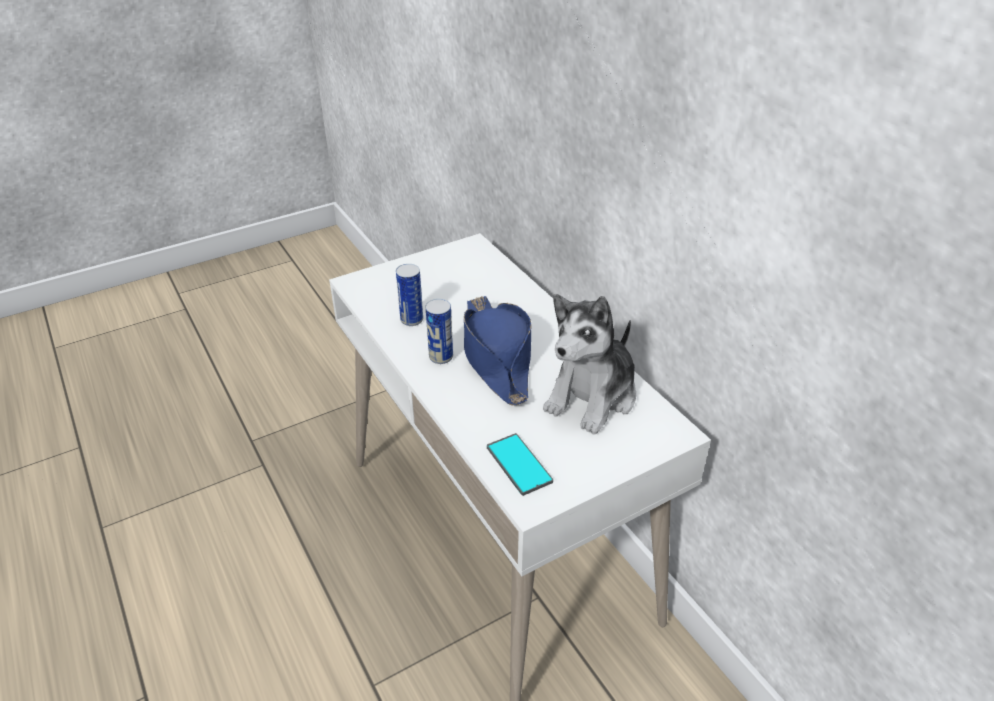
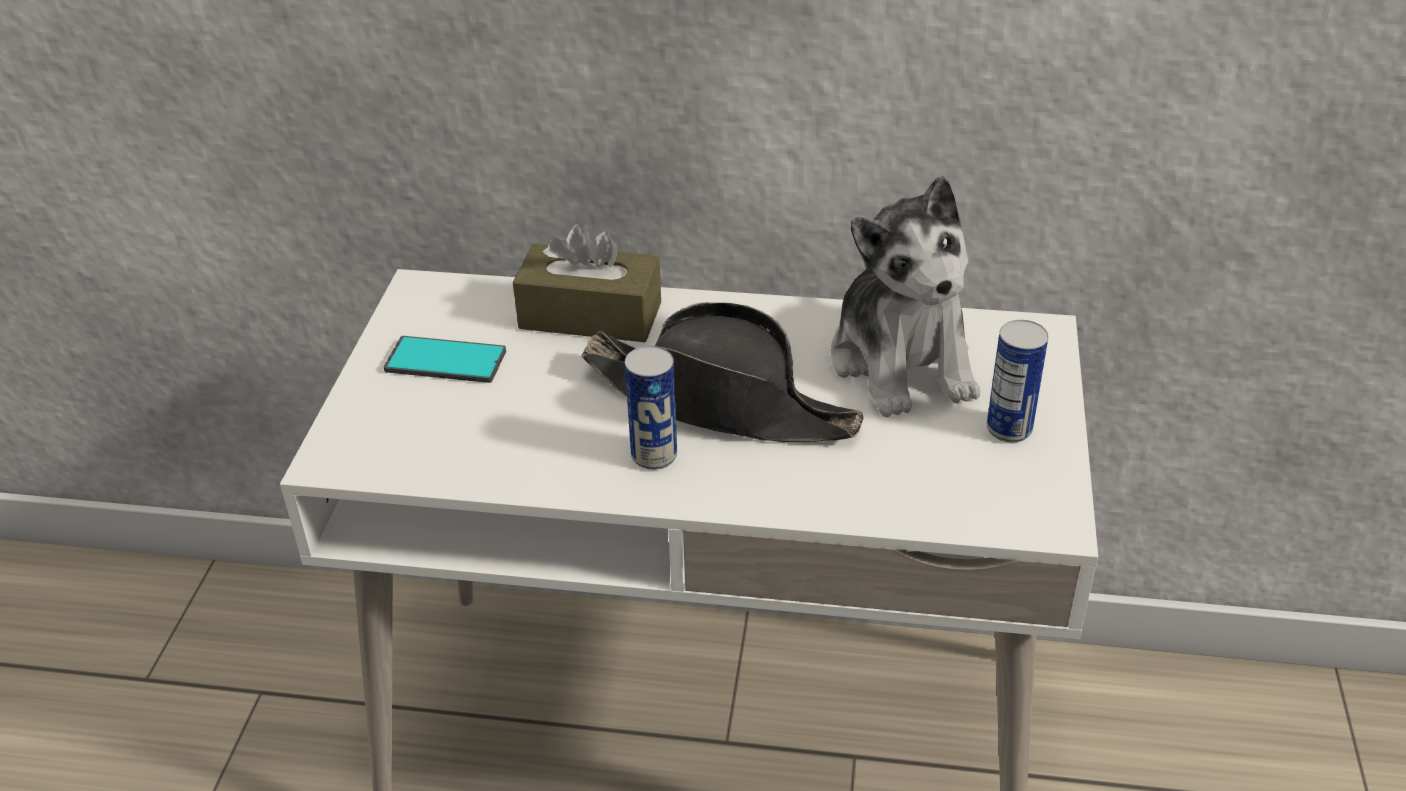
camera: 50 degrees left, 0 degrees up
can [396,264,423,326] -> can moved to [987,320,1048,442]
blue hat [464,296,531,406] -> black hat [581,302,864,442]
phone [487,433,553,496] -> phone moved to [384,336,506,383]
none -> brown tissue box [513,223,661,342]

